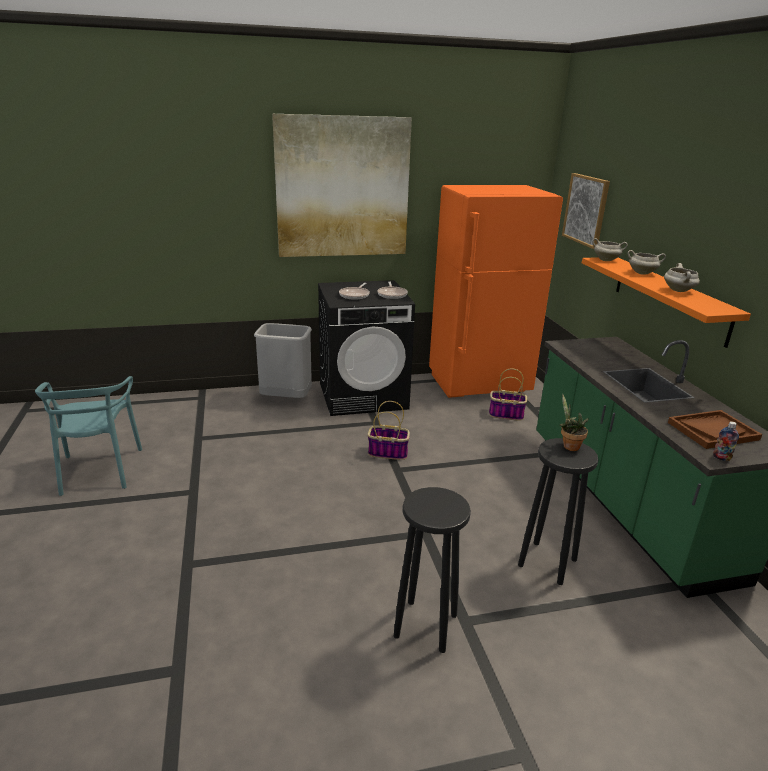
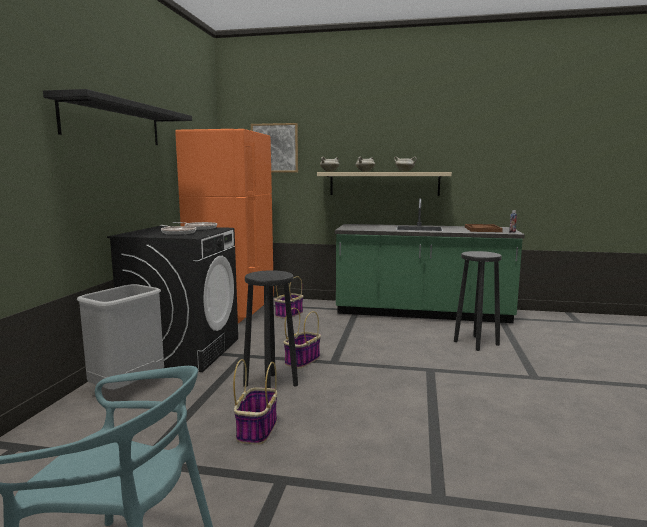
camera: 65 degrees left, 15 degrees down
picture [272,114,412,257] -> black shelf [43,89,192,145]
black stool [394,487,471,653] -> black stool moved to [243,270,298,388]
potted plant [559,394,589,451] -> none
orange shelf [582,257,751,348] -> beige shelf [317,172,452,196]
none -> basket [233,359,277,445]

